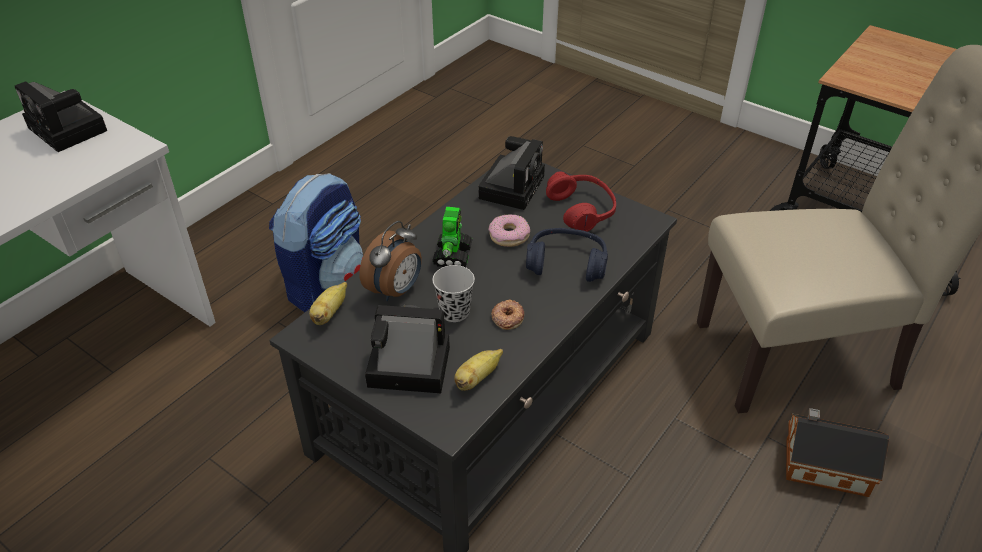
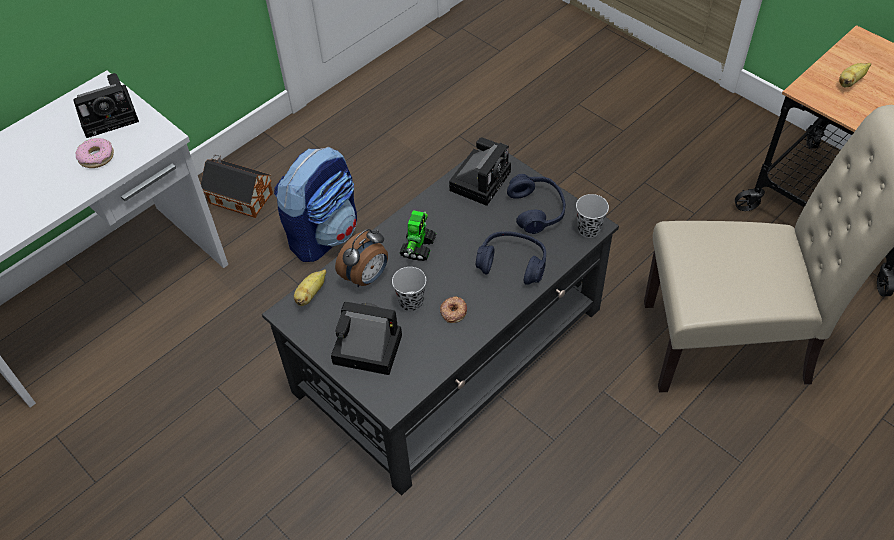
camera: 10 degrees right, 10 degrees up
camera [15,81,107,152] -> camera turned 75 degrees counterclockwise [73,73,139,138]
banana [454,349,503,391] -> banana moved to [839,63,871,87]
donut [489,214,530,247] -> donut moved to [76,138,114,168]
red headphones [546,172,616,232] -> blue headphones [507,174,566,234]
toy house [786,408,889,497] -> toy house moved to [201,154,273,218]
none -> black cup [576,194,609,238]

